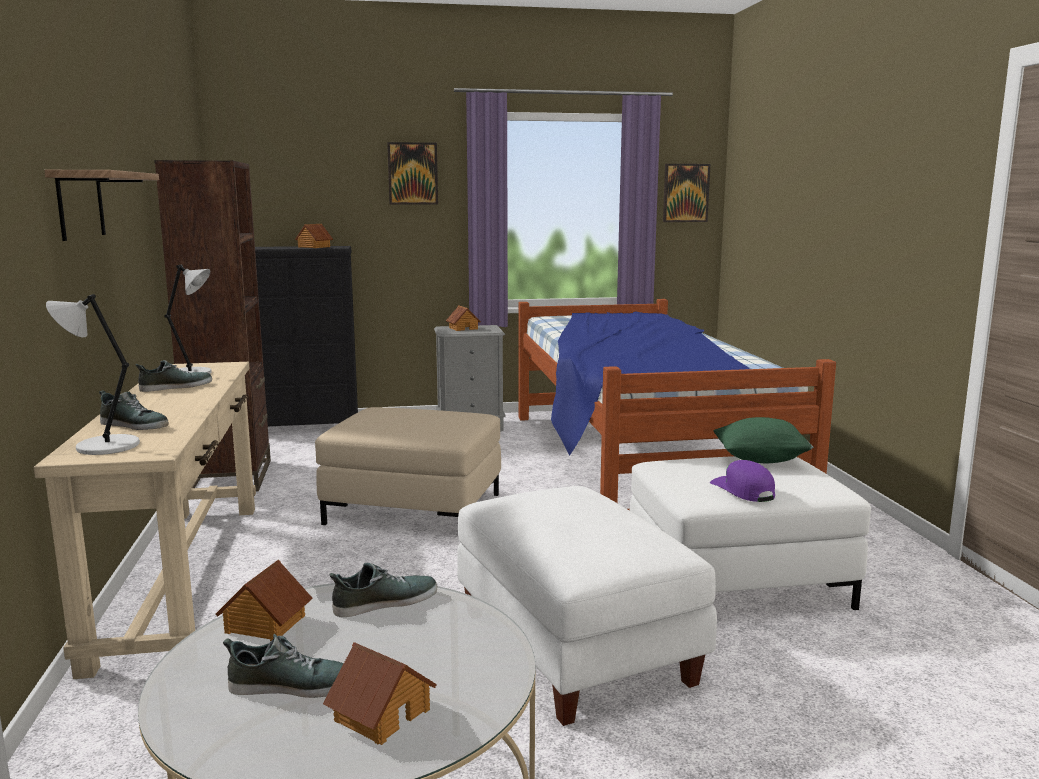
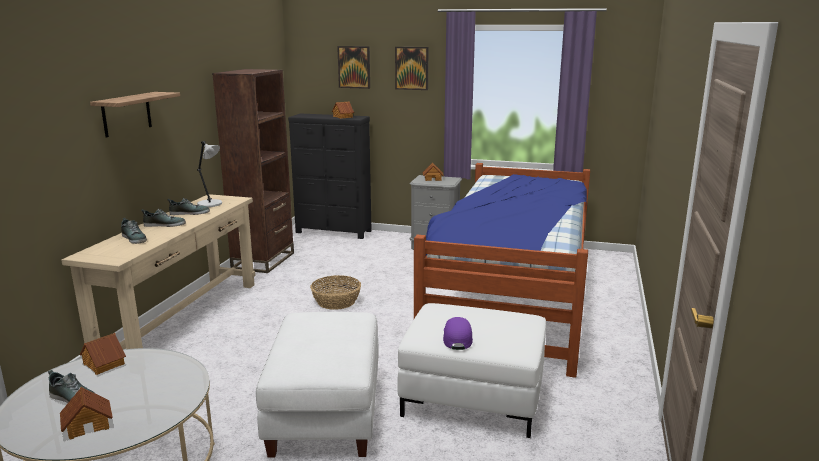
camera: 25 degrees right, 5 degrees up
grey table lamp [46,294,140,455] -> none
beige ottoman [315,407,501,525] -> basket [310,275,361,310]
shoe [330,563,437,617] -> shoe moved to [141,208,186,227]
picture [663,164,710,222] -> picture moved to [337,46,370,89]
green pillow [713,417,813,463] -> none

